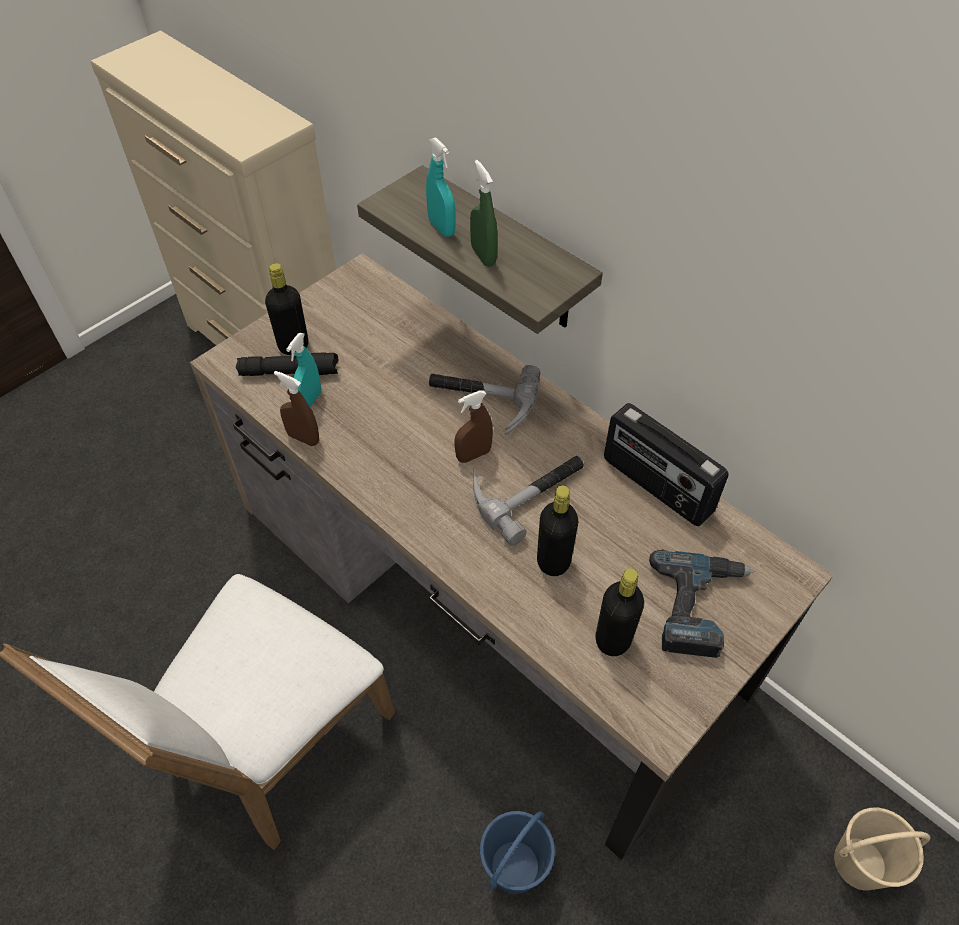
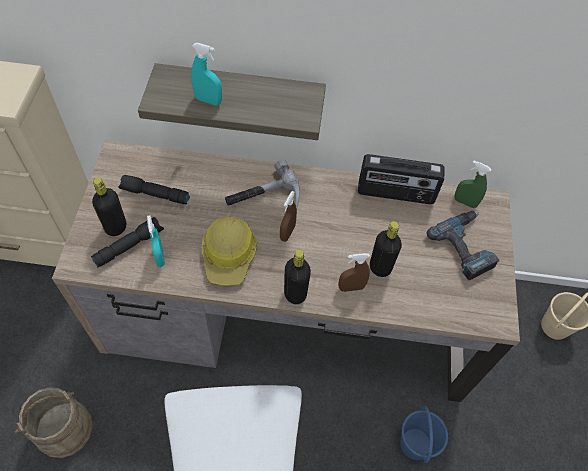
camera: 40 degrees left, 5 degrees up
brown spray bottle [274,371,319,446] -> brown spray bottle moved to [339,253,370,292]
green spray bottle [470,160,498,267] -> green spray bottle moved to [455,161,492,208]
hammer [473,456,584,546] -> none
black bottle [596,568,644,656] -> black bottle moved to [284,249,311,304]
none -> beige bucket [15,387,93,458]
none -> black flashlight [118,175,190,204]
none -> hard hat [202,217,257,286]

